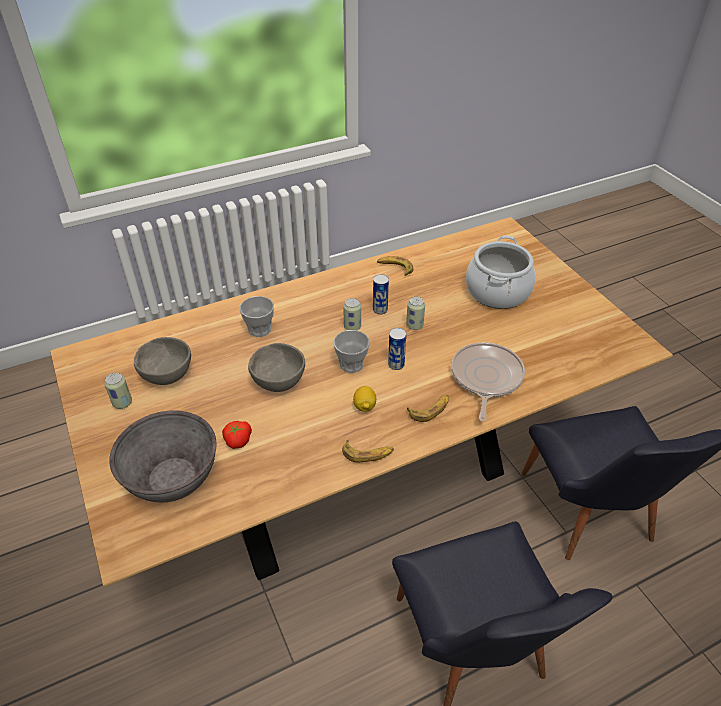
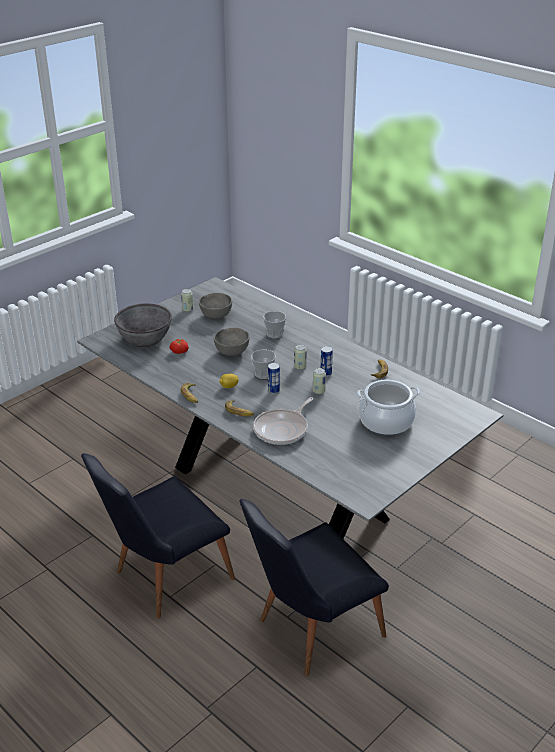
camera: 70 degrees right, 10 degrees down
brown dining table [50,217,673,587] -> grey dining table [77,277,503,539]
frying pan [451,342,525,422] -> frying pan turned 135 degrees clockwise [253,397,314,445]

